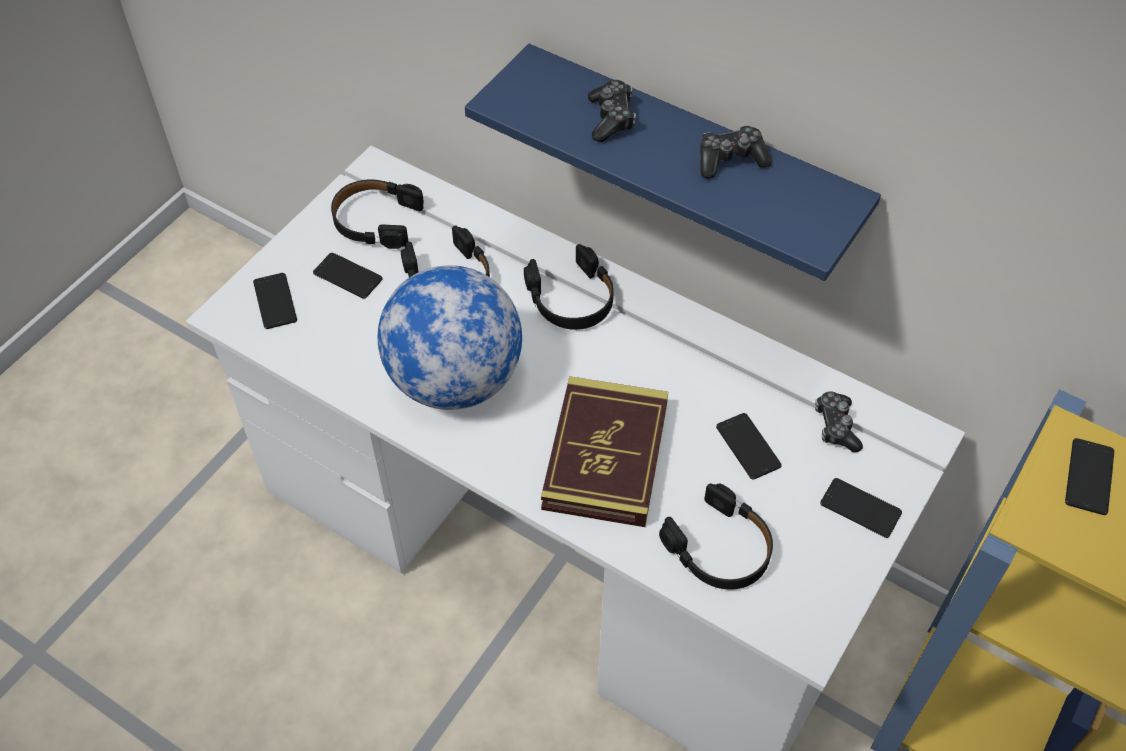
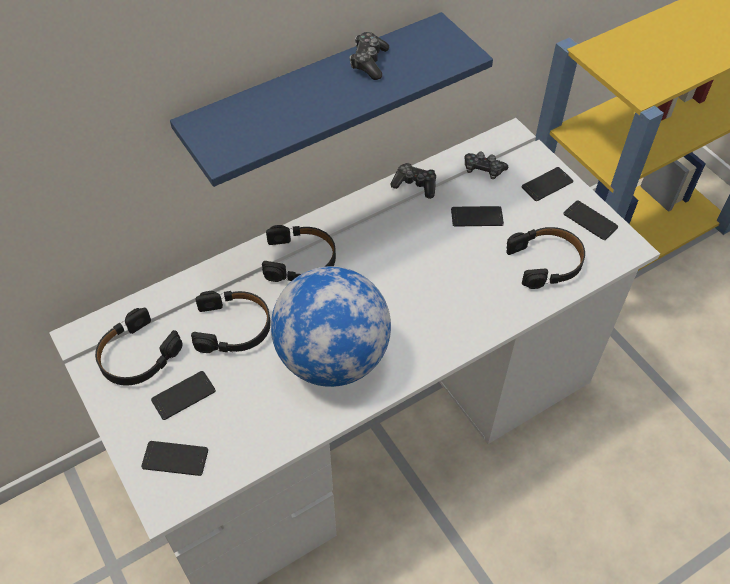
camera: 65 degrees left, 0 degrees up
book [541,376,668,527] -> none
game controller [588,80,636,142] -> game controller moved to [391,163,436,199]
phone [1065,438,1114,515] -> phone moved to [563,201,618,240]

